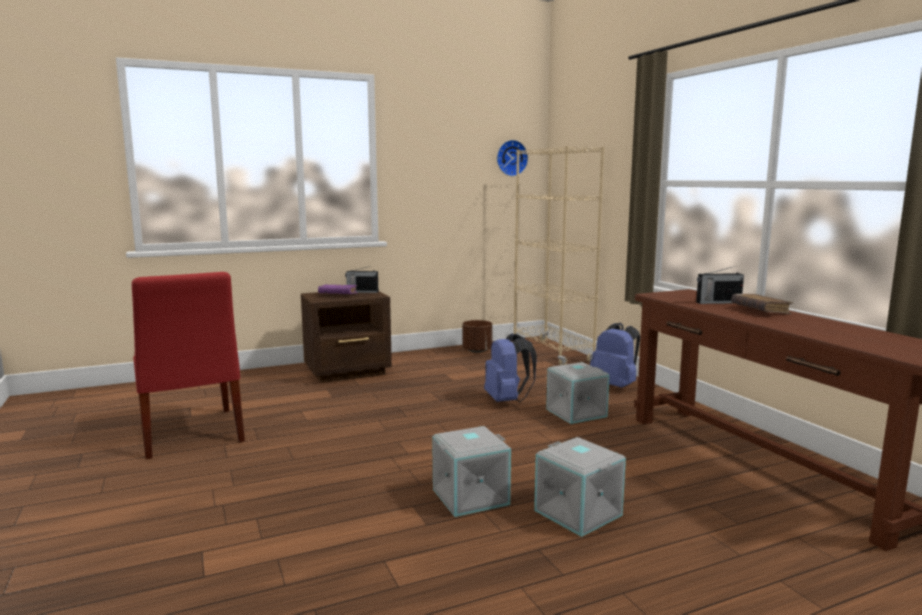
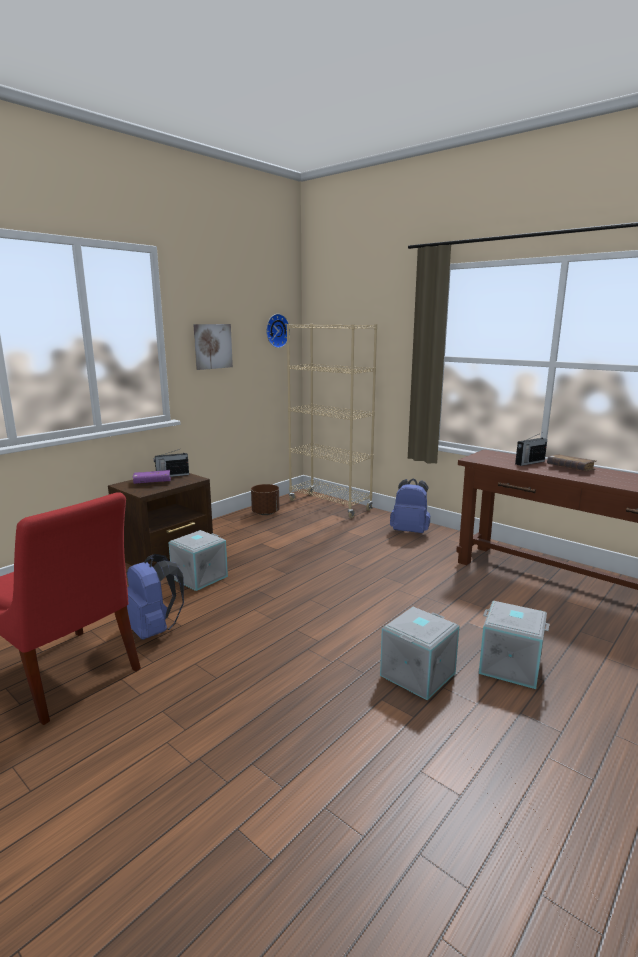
camera: 25 degrees left, 5 degrees up
blue backpack [484,333,537,402] -> blue backpack moved to [127,554,184,640]
grey storage box [546,362,610,424] -> grey storage box moved to [168,530,228,591]
none -> picture [193,324,233,370]

